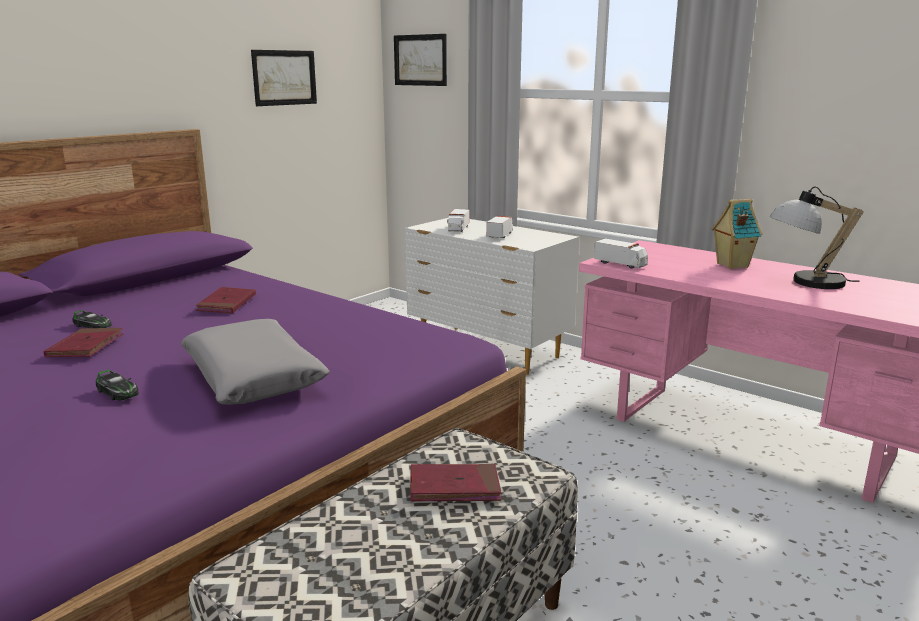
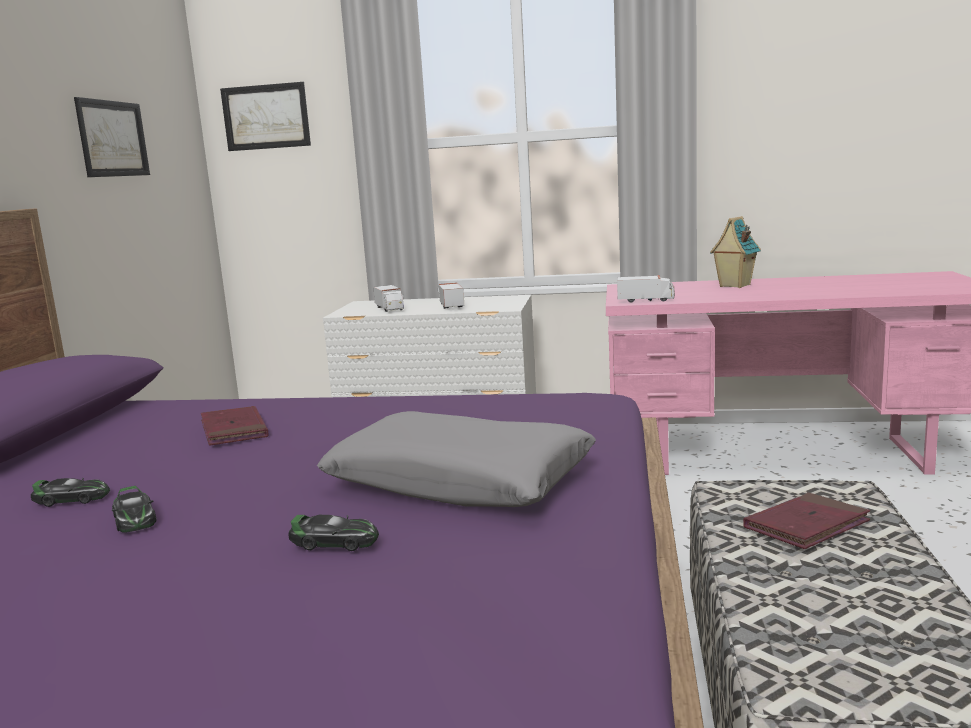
camera: 30 degrees left, 5 degrees down
red book [43,328,124,357] -> toy car [112,486,157,533]
table lamp [769,186,864,289] -> none

